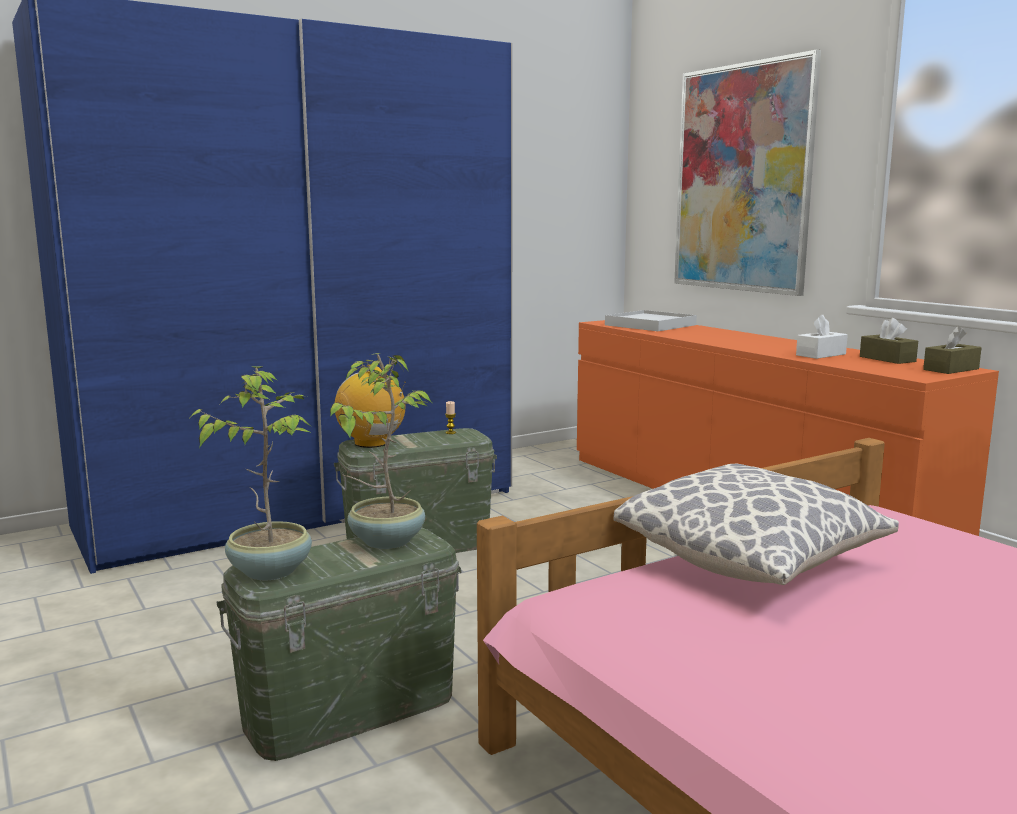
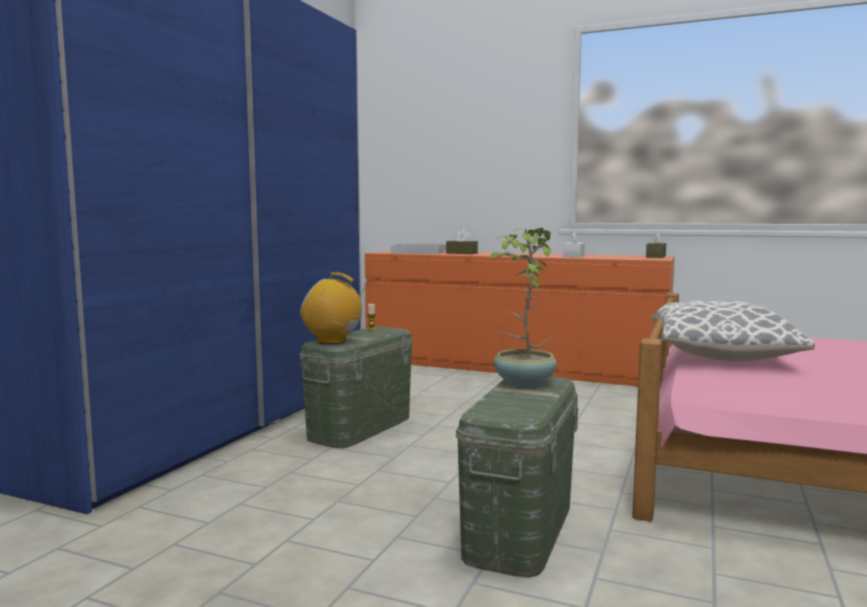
camera: 35 degrees left, 5 degrees down
potted plant [187,366,312,580] -> none
picture [674,49,821,296] -> none
brown tissue box [860,318,918,364] -> brown tissue box moved to [446,229,478,254]

